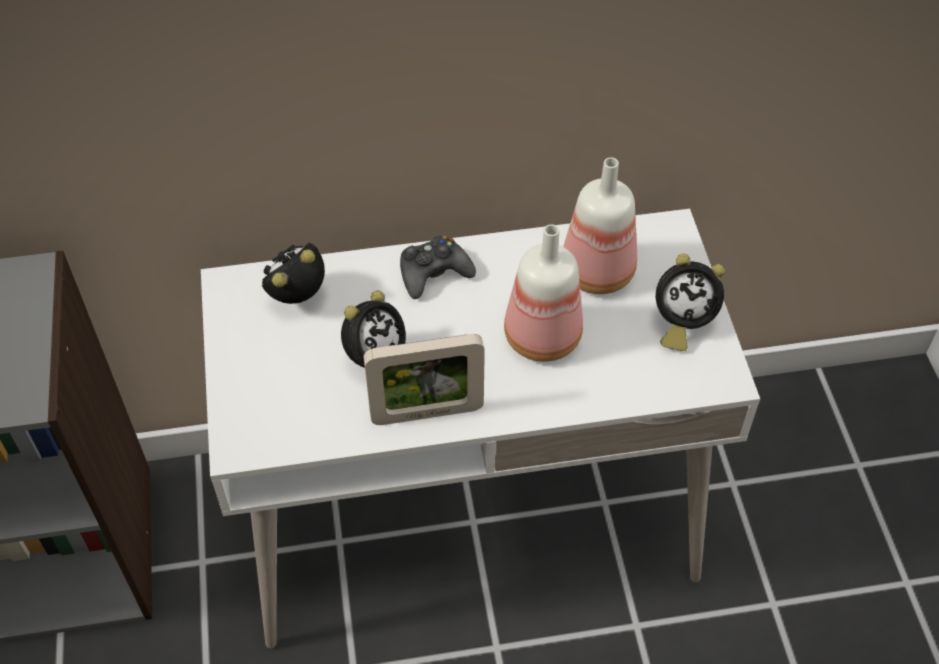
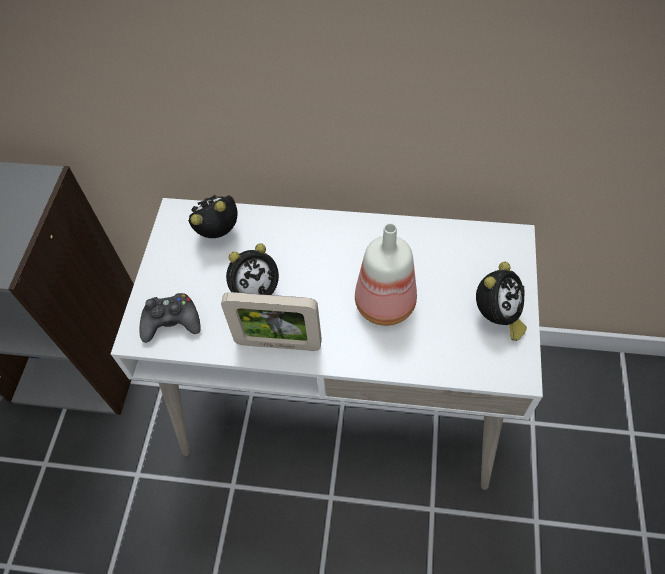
camera: 20 degrees right, 5 degrees up
black game controller [400,236,476,299] -> black game controller moved to [140,293,201,343]
bottle [563,157,637,294] -> none
alarm clock [656,253,725,351] -> alarm clock turned 75 degrees counterclockwise [476,262,527,341]

